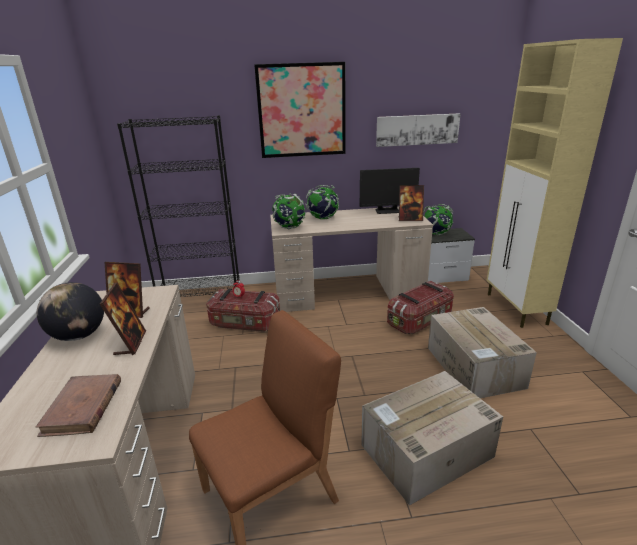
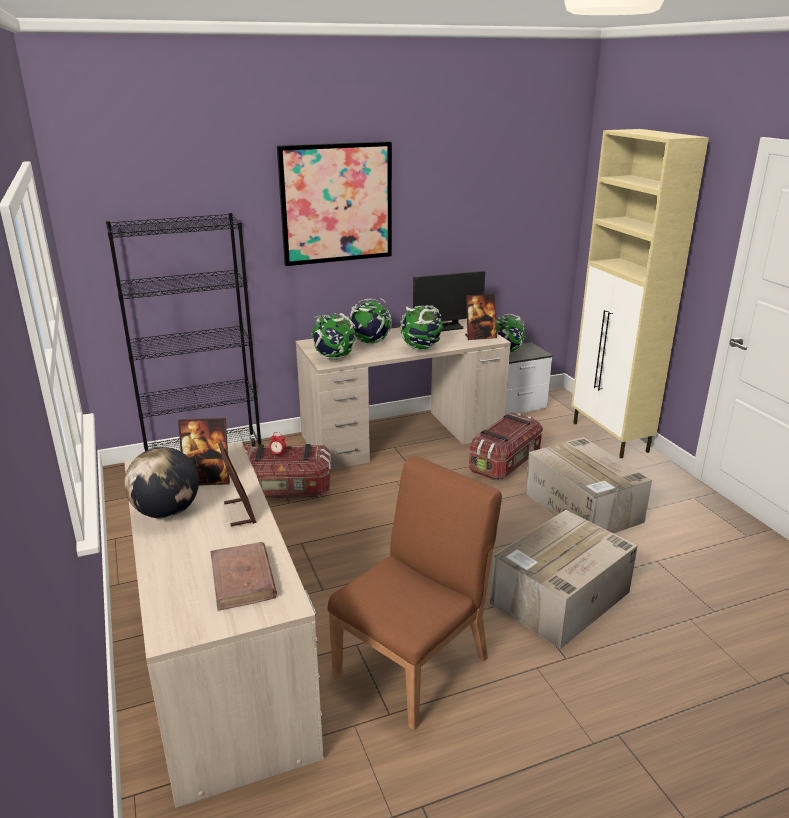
camera: 15 degrees left, 0 degrees up
picture [376,113,461,147] -> none
none -> globe [400,305,443,350]

